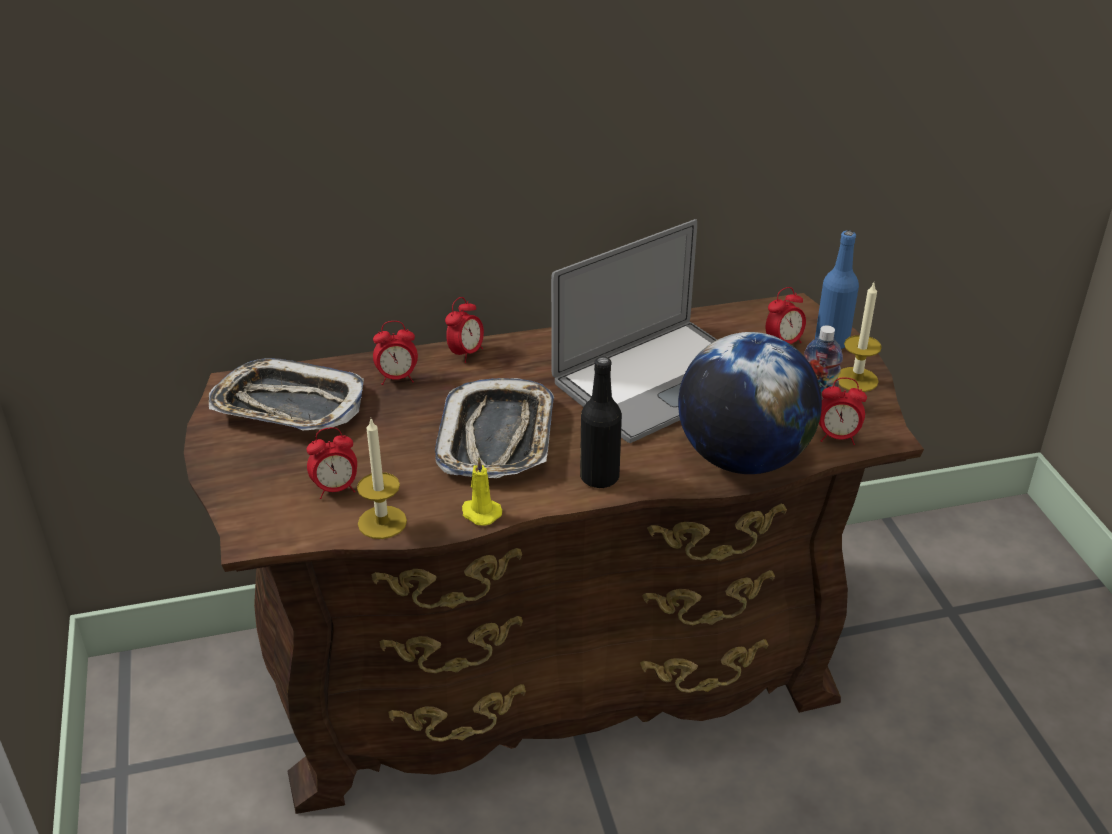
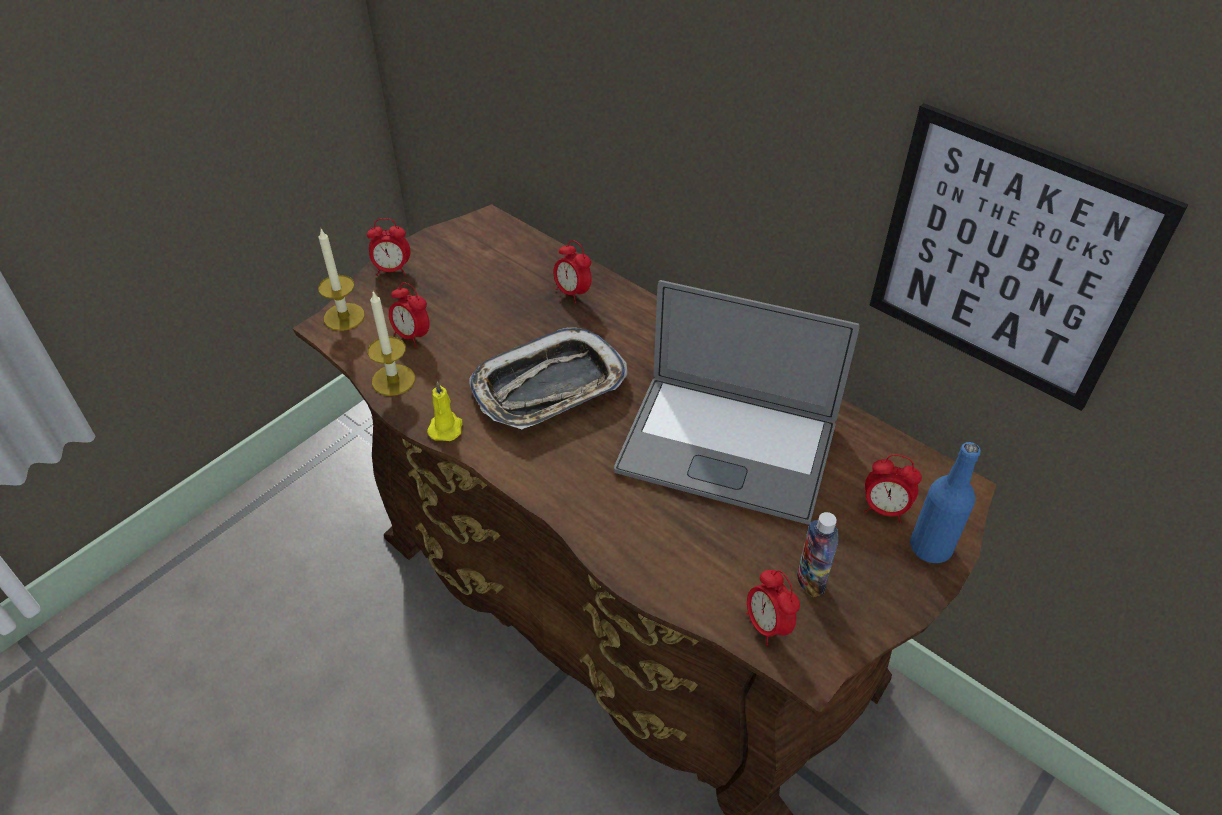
camera: 55 degrees right, 10 degrees up
tray [209,358,364,430] -> none
alarm clock [445,297,484,363] -> alarm clock moved to [367,218,411,276]
black bottle [580,356,622,488] -> none
globe [678,332,822,474] -> none
candle [838,283,882,392] -> candle moved to [318,229,365,331]
none -> picture [870,103,1188,411]

